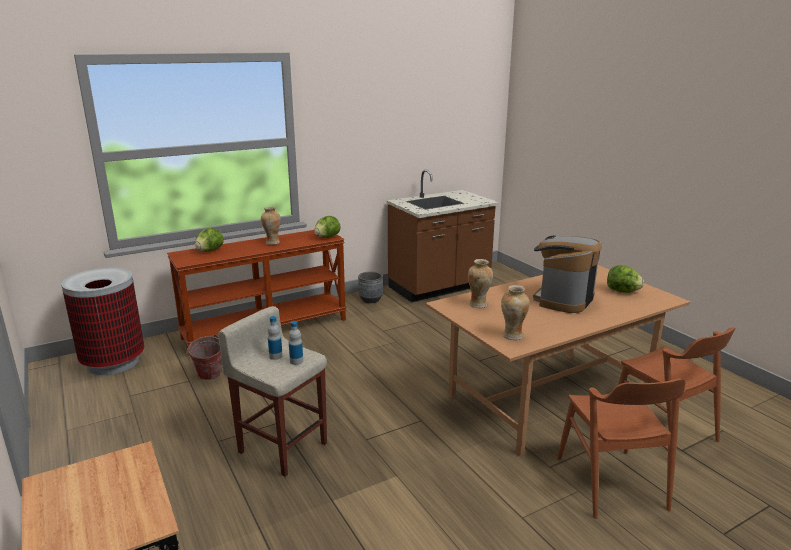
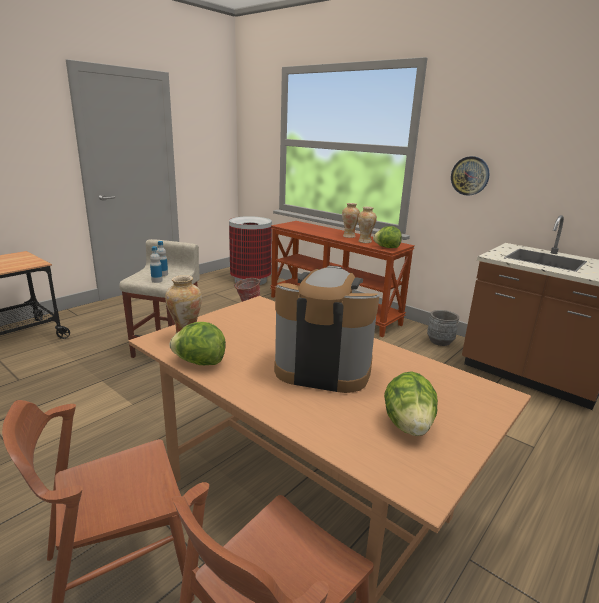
camera: 70 degrees right, 0 degrees up
lettuce [195,228,224,252] -> lettuce moved to [170,322,226,365]
vase [468,259,493,308] -> vase moved to [358,207,377,243]
none -> wall clock [451,156,490,196]

